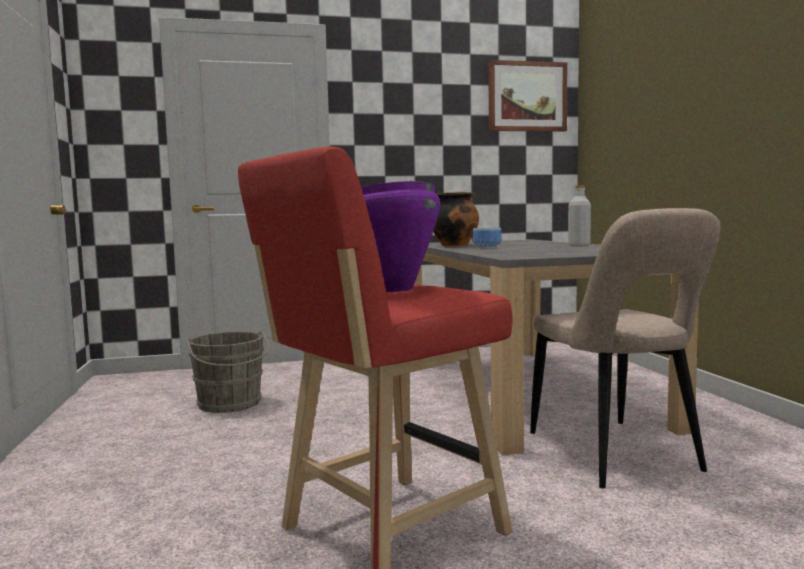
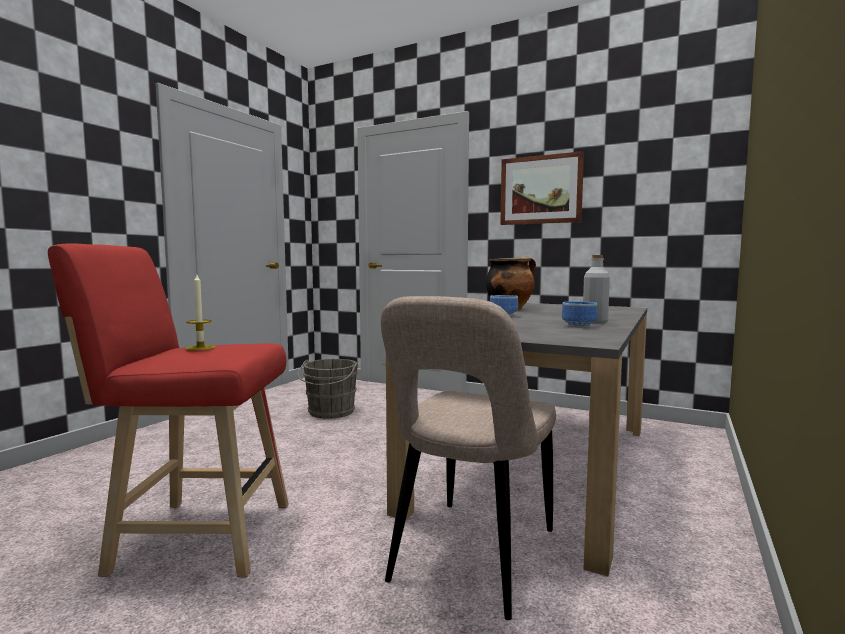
camera: 40 degrees right, 0 degrees up
purple cooking pot [361,181,440,292] -> candle [185,275,216,351]
picture [488,60,567,132] -> picture moved to [500,151,584,225]
none -> bowl [562,301,597,327]

